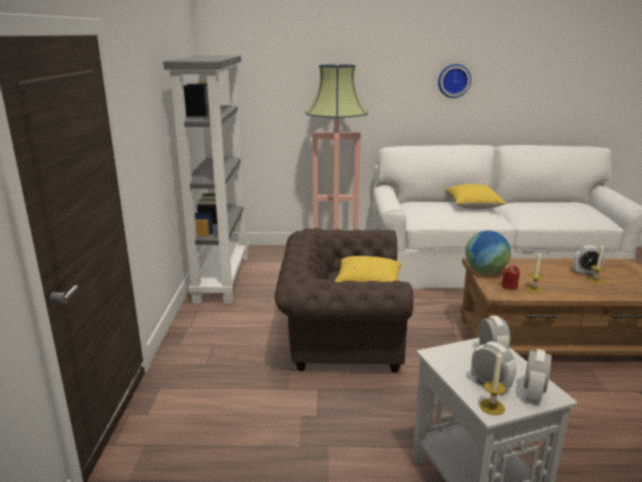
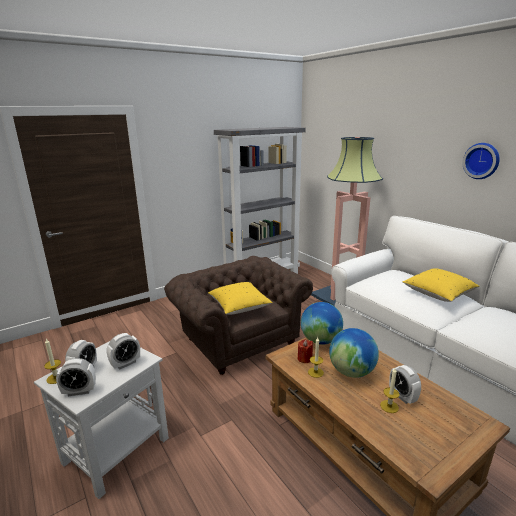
camera: 55 degrees right, 0 degrees up
none -> globe [329,328,379,378]

